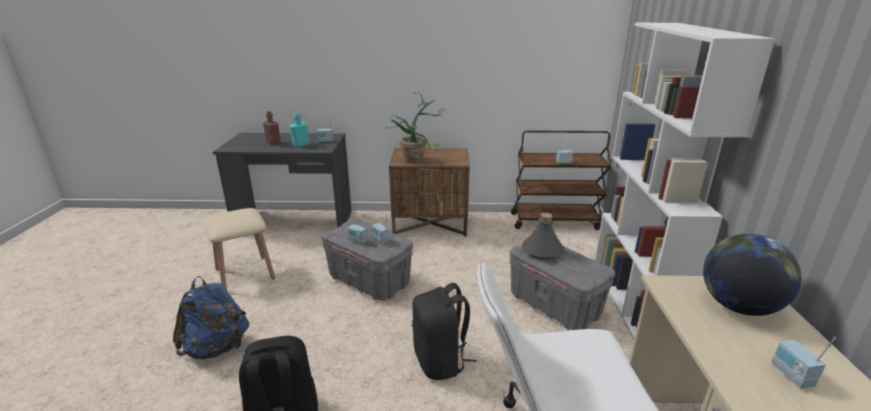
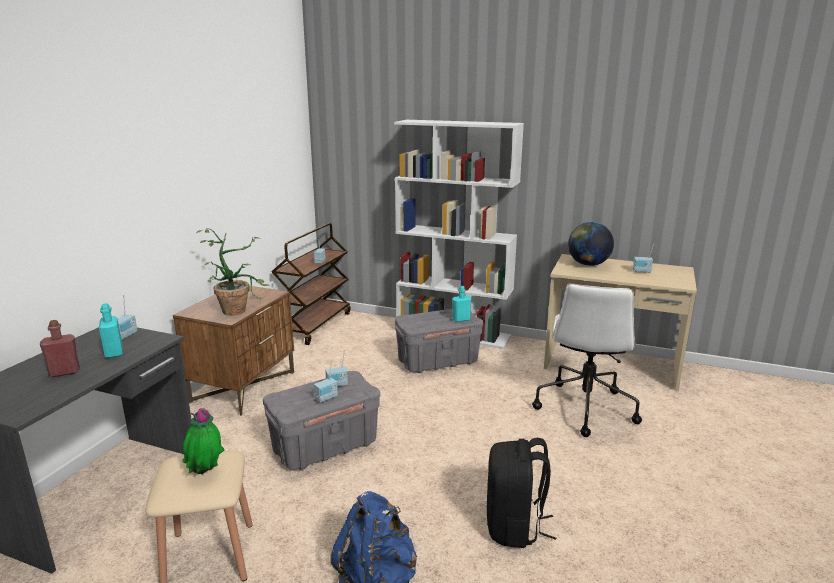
camera: 70 degrees left, 5 degrees down
black backpack [412,283,477,380] -> none
grey bottle [522,213,564,260] -> none
none -> potted plant [182,408,225,474]
none -> turquoise bottle [452,286,471,322]

